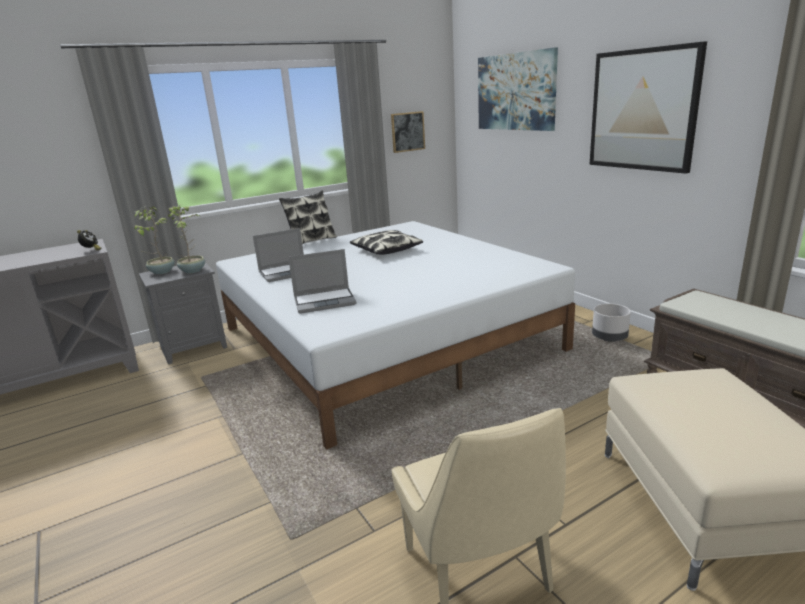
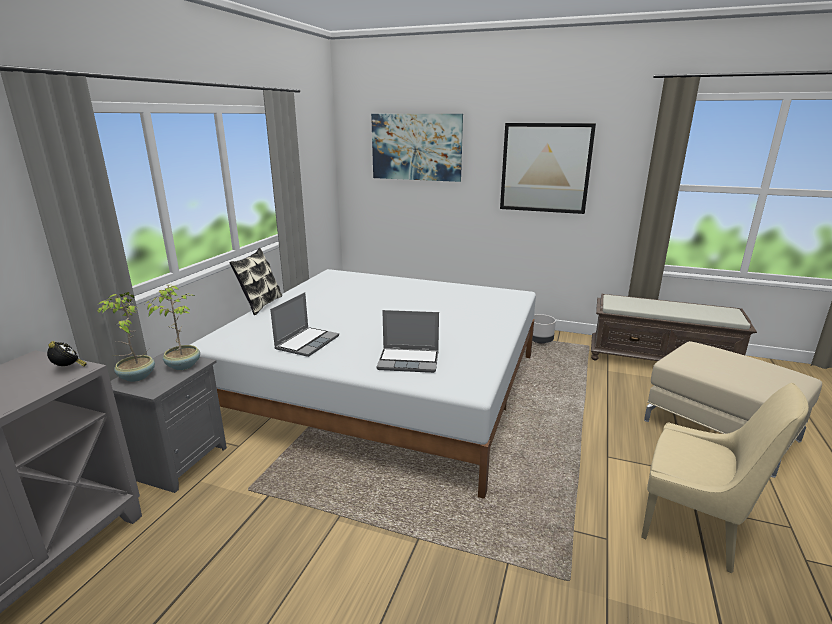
camera: 40 degrees left, 0 degrees up
laptop [288,249,356,314] -> laptop turned 60 degrees clockwise [377,310,439,373]
pillow [350,230,423,255] -> none
picture [391,111,425,153] -> none

